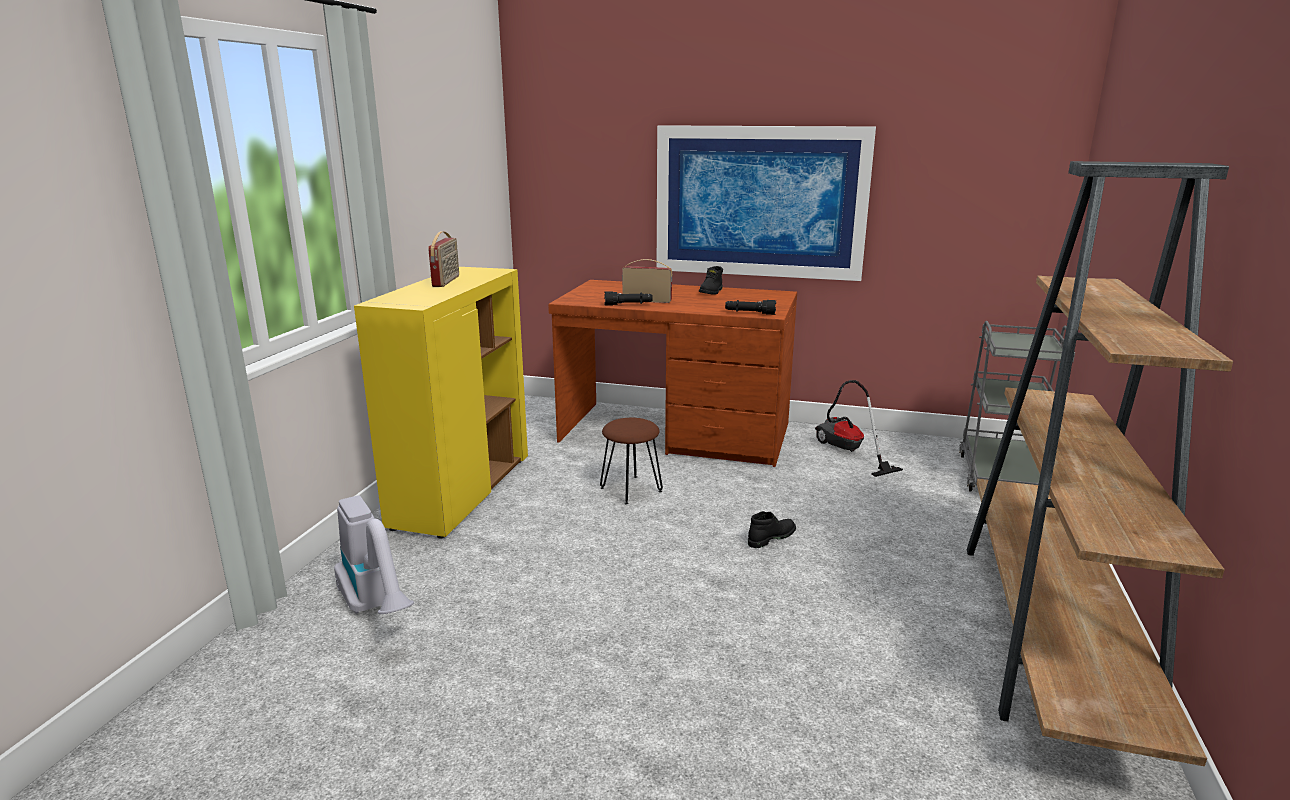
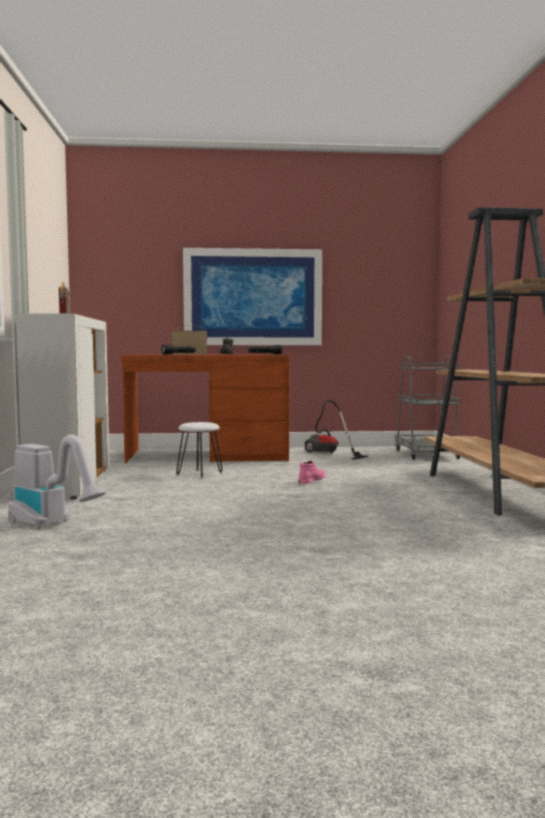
camera: 20 degrees left, 15 degrees down
yellow cabinet [354,267,528,539] -> white cabinet [16,313,110,499]
brown stool [600,418,663,505] -> white stool [176,422,223,479]
black boot [748,511,796,548] -> pink boot [299,461,325,484]

